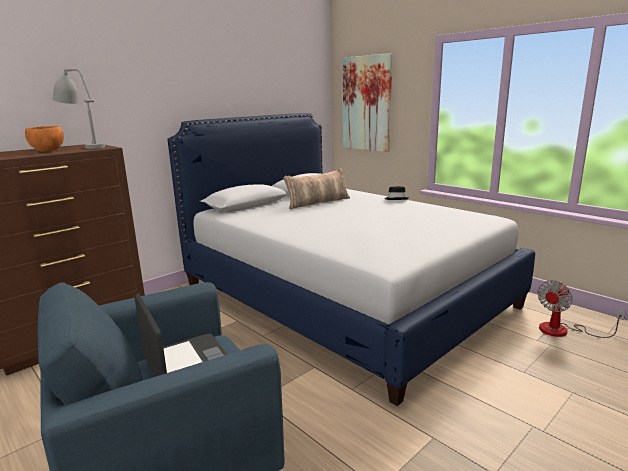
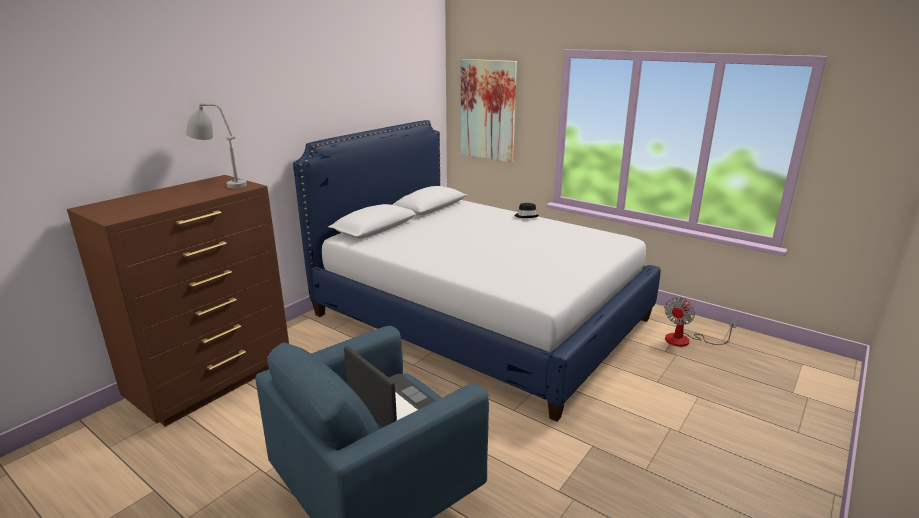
camera: 10 degrees left, 5 degrees up
orange bowl [25,126,64,152] -> none
pillow [284,168,350,209] -> none

